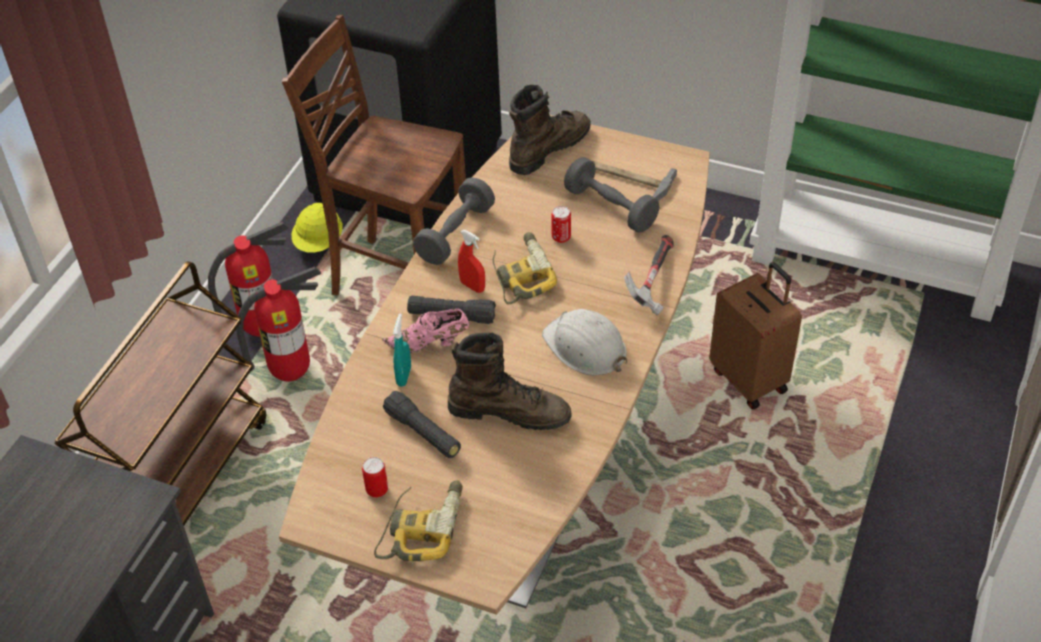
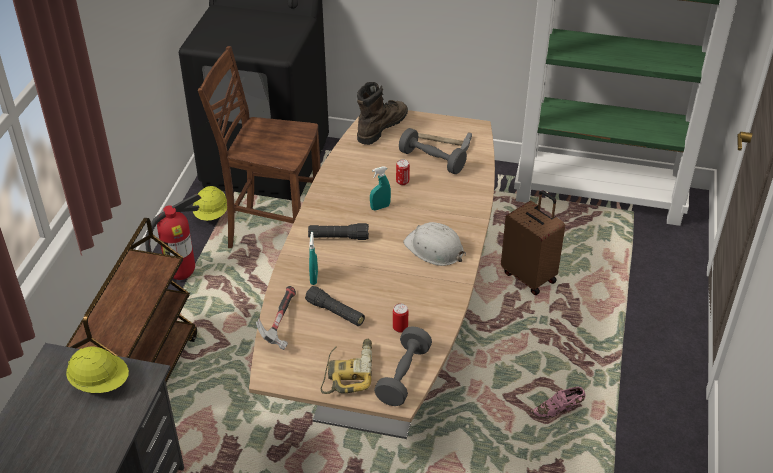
camera: 10 degrees left, 5 degrees down
fire extinguisher [236,267,321,381] -> none
can [362,457,388,497] -> can moved to [393,303,408,333]
pink shoe [382,309,469,353] -> pink shoe moved to [529,387,585,419]
grey dumbbell [413,177,495,265] -> grey dumbbell moved to [374,326,432,406]
brown boot [448,332,572,430] -> none
red spray bottle [458,230,485,293] -> none
power drill [493,232,557,305] -> turquoise spray bottle [370,166,391,210]
hammer [624,235,674,315] -> hammer moved to [256,286,296,350]
none -> yellow hard hat [66,347,129,393]

